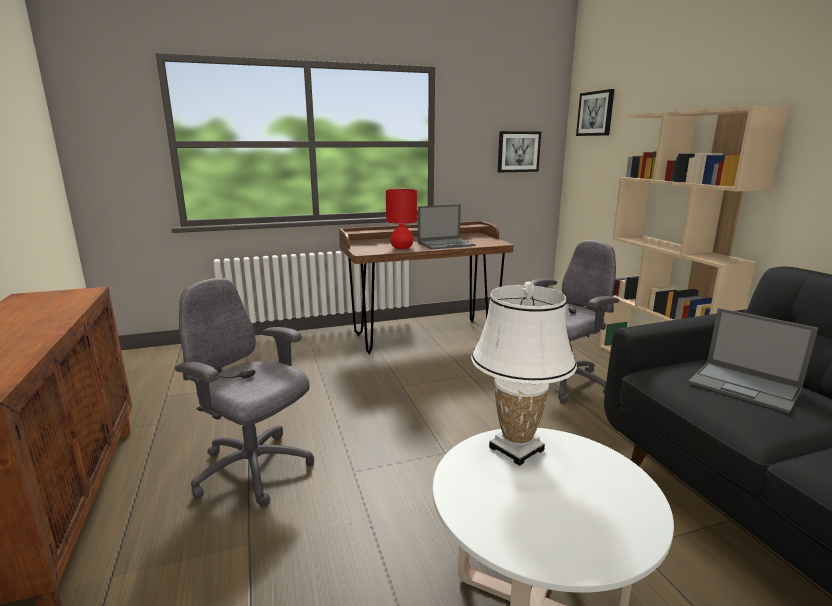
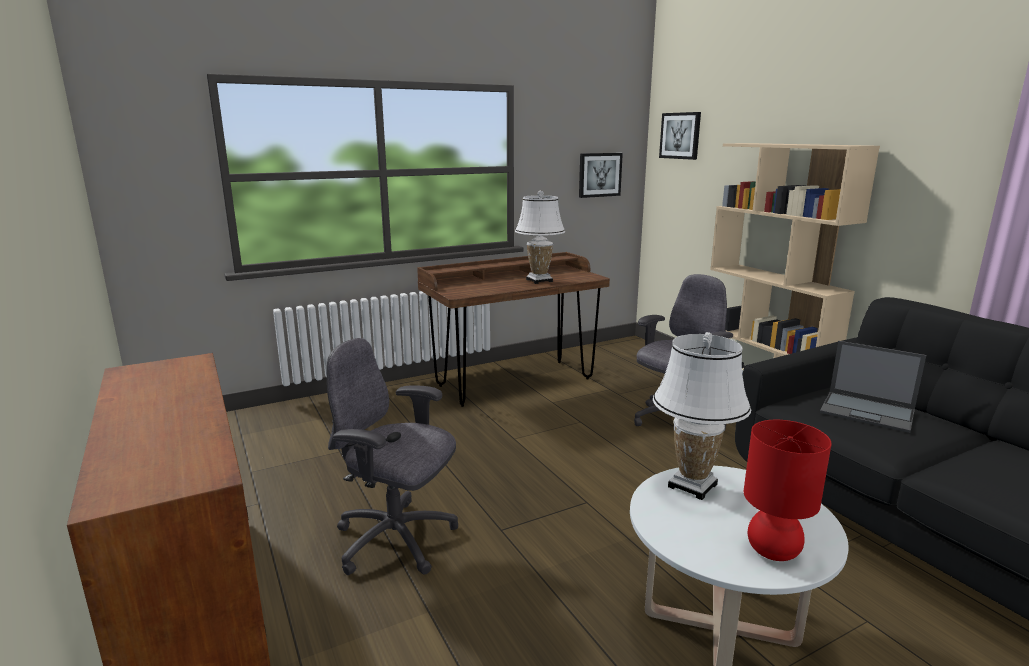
camera: 10 degrees left, 0 degrees up
red table lamp [386,189,417,249] -> red table lamp moved to [744,420,831,561]
laptop [418,204,476,250] -> white table lamp [515,190,565,284]

